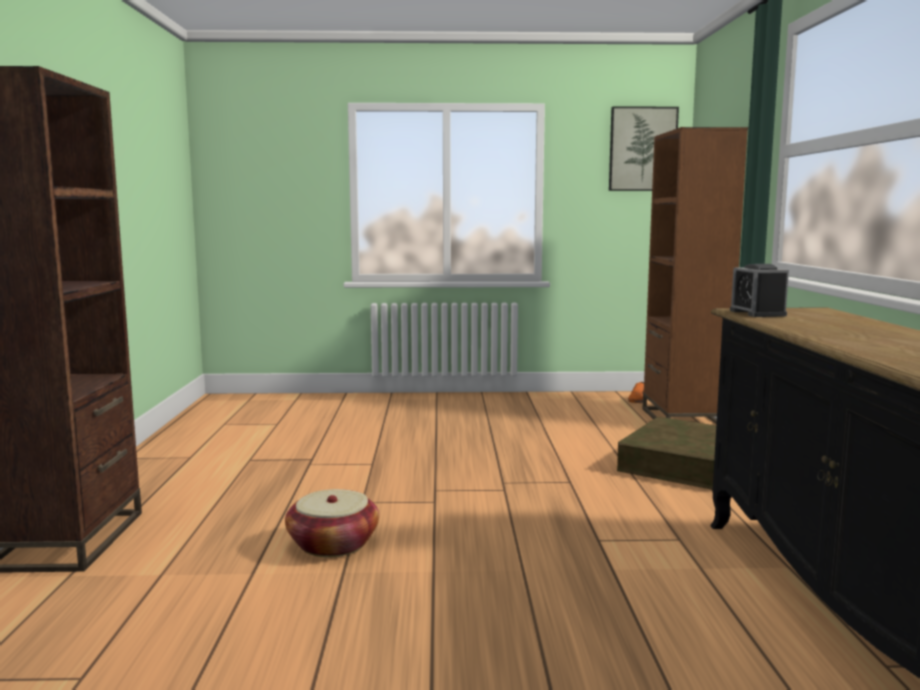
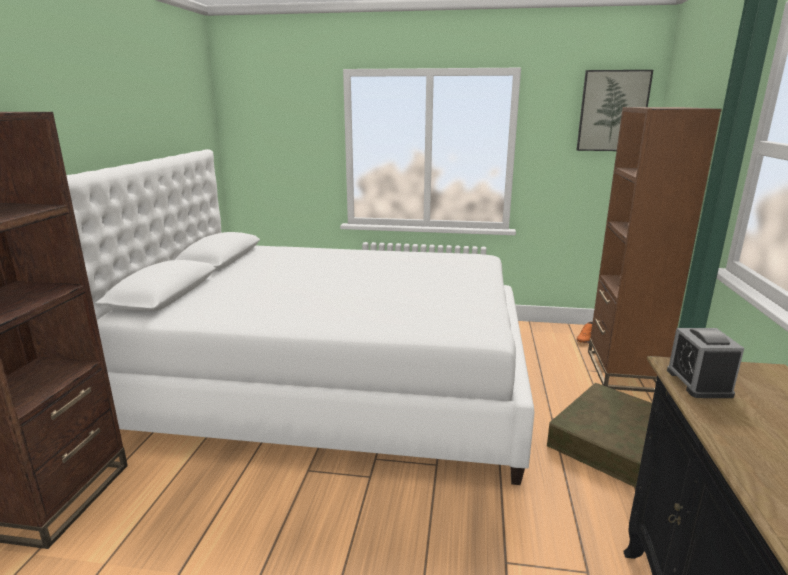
camera: 10 degrees right, 10 degrees up
basket [285,489,379,557] -> none
none -> white bed [66,149,534,485]

